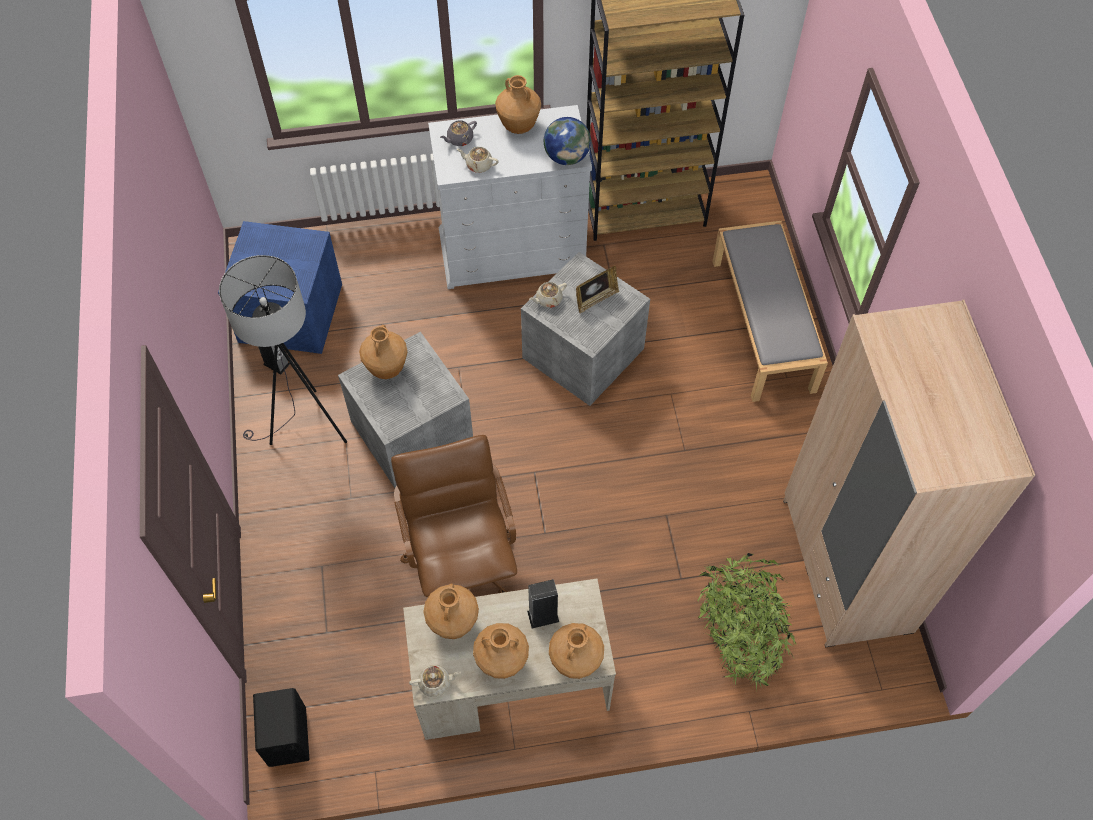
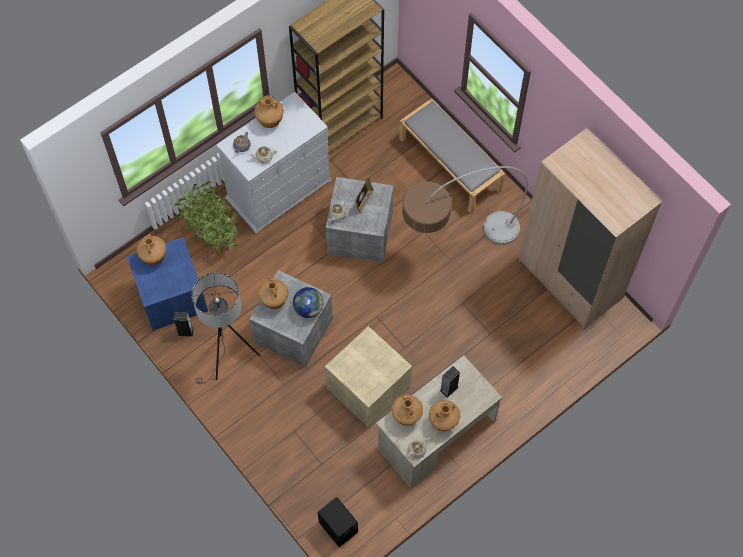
camera: 30 degrees left, 5 degrees up
brown office chair [391,435,517,597] -> beige storage box [325,326,412,428]
globe [544,117,591,165] -> globe moved to [293,287,324,318]
brown vase [549,623,604,679] -> brown vase moved to [137,234,166,265]
potted plant [697,553,796,689] -> potted plant moved to [173,181,240,252]
none -> floor lamp [402,166,528,245]

